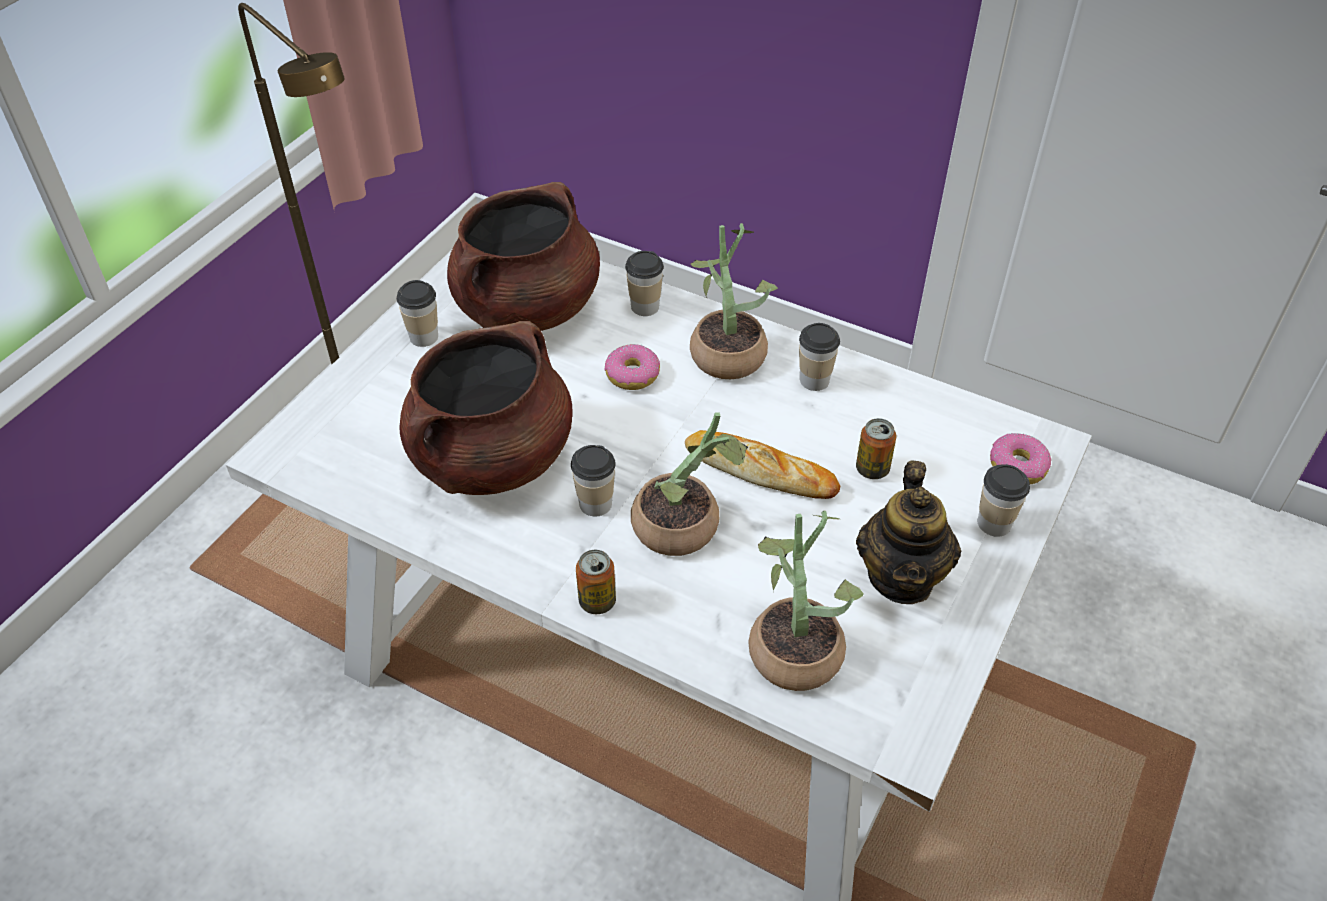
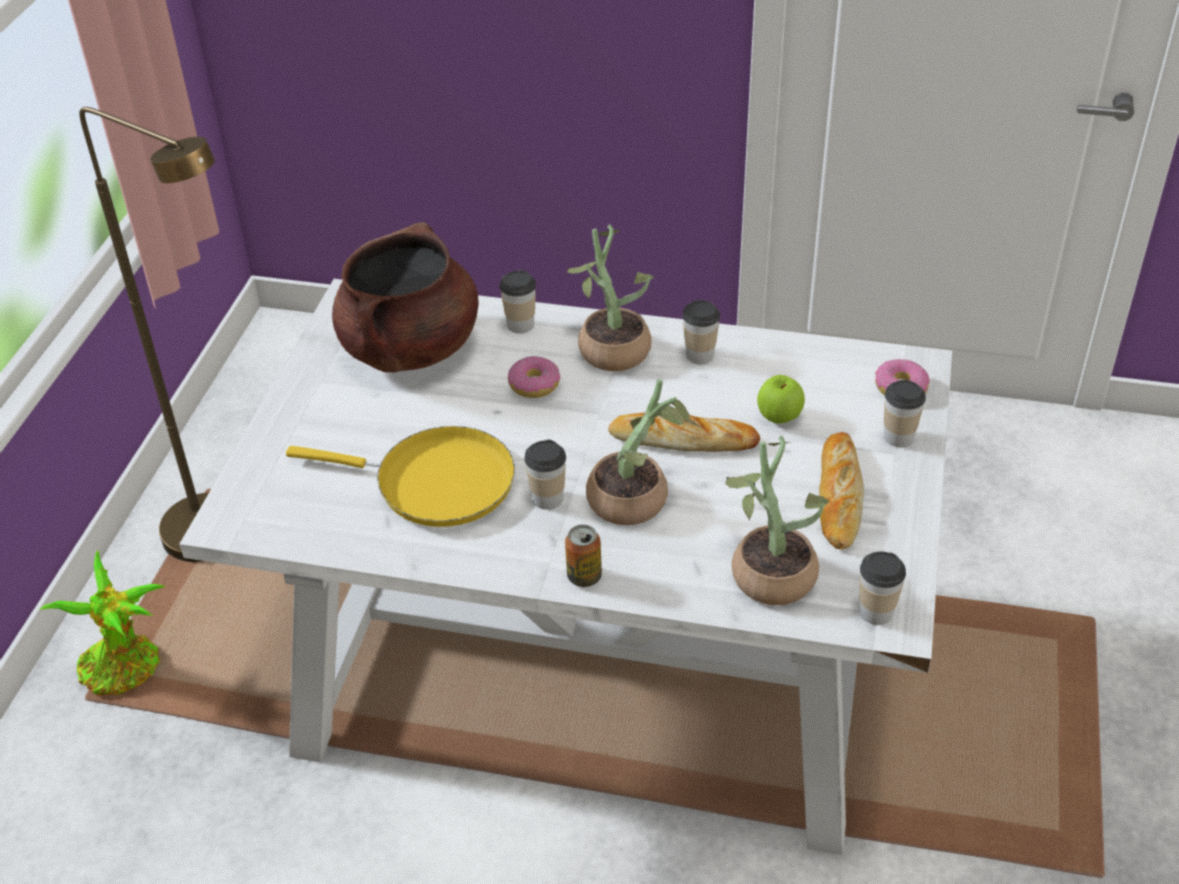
camera: 15 degrees left, 5 degrees down
cup [396,280,438,347] -> cup moved to [859,551,906,625]
brown cooking pot [399,321,572,495] -> yellow frying pan [286,426,515,527]
can [856,418,896,479] -> apple [757,375,805,424]
teapot [856,460,962,604] -> bread [819,432,864,550]
none -> potted plant [39,550,166,696]

